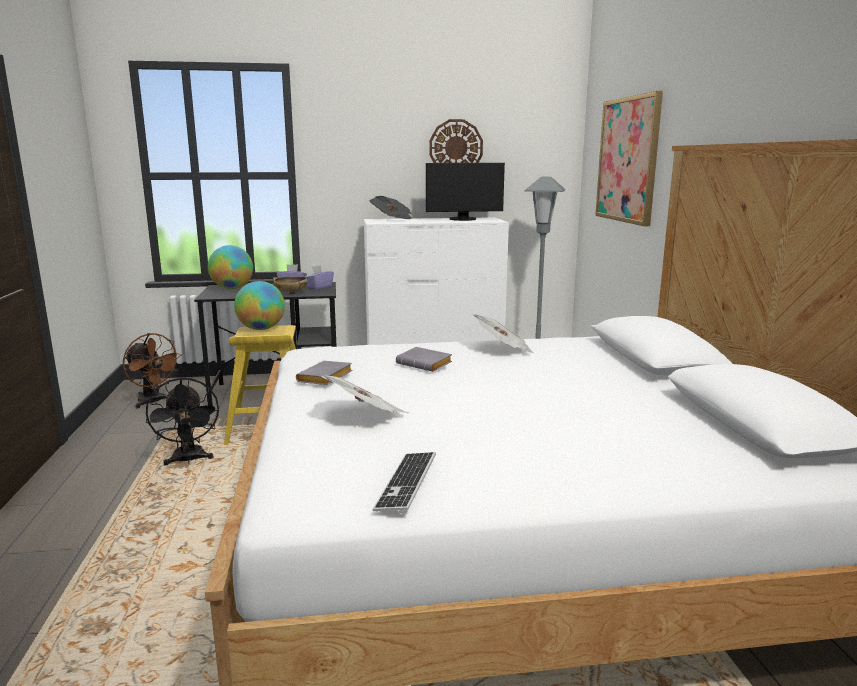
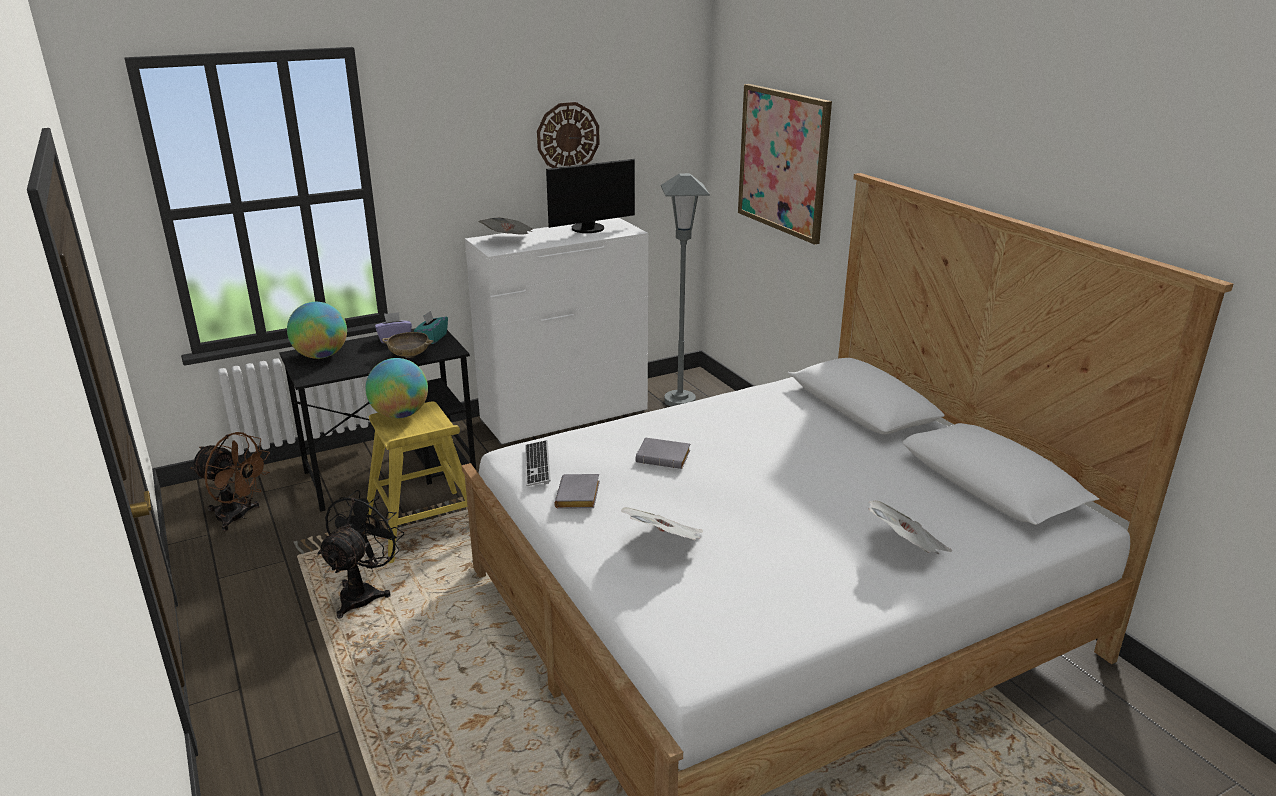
camera: 20 degrees left, 10 degrees up
black fan [146,377,219,465] -> black fan turned 120 degrees counterclockwise [317,490,404,619]
purple tissue box [306,265,334,289] -> turquoise tissue box [414,311,448,344]
keyboard [373,452,436,513] -> keyboard moved to [525,440,551,486]
newspaper [472,314,535,354] -> newspaper moved to [868,501,952,554]

